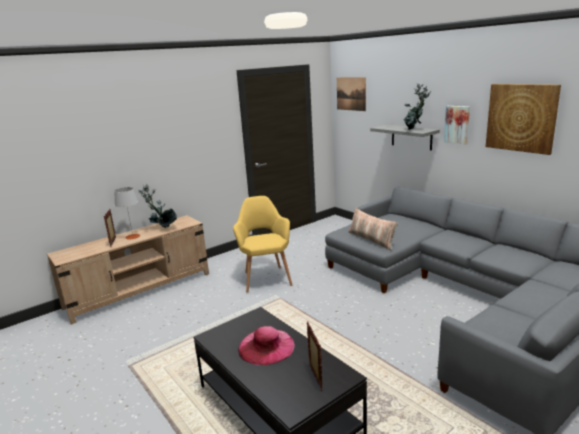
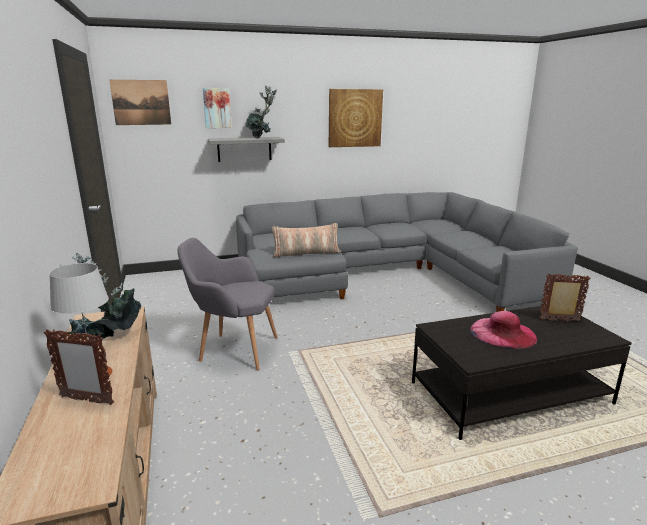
camera: 70 degrees left, 0 degrees up
yellow armchair [233,196,292,293] -> grey armchair [178,238,277,371]
picture [444,106,470,144] -> picture moved to [203,88,231,128]

